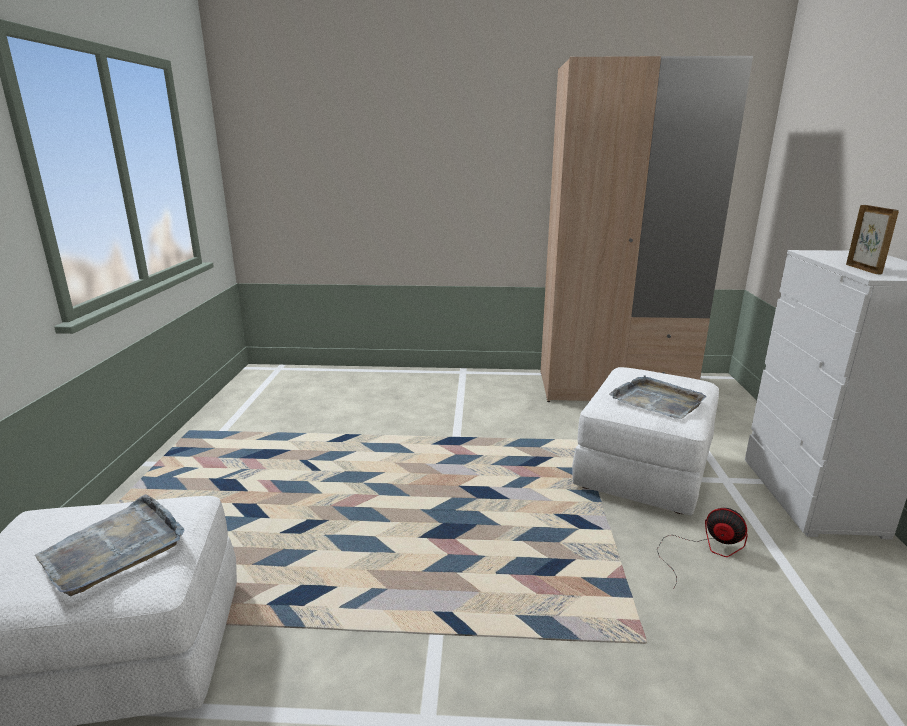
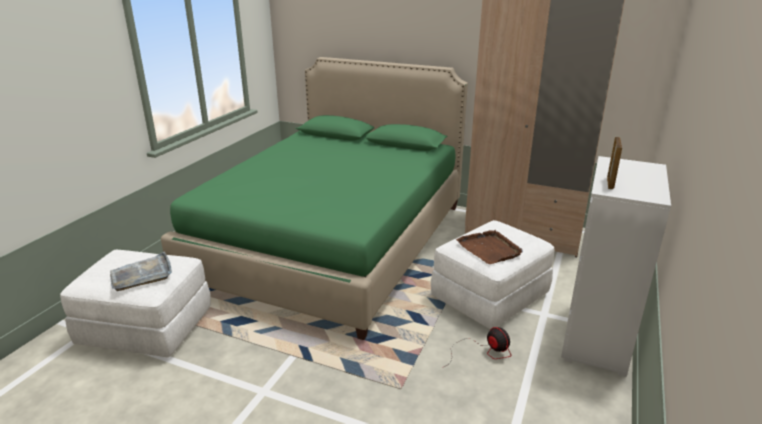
camera: 20 degrees right, 5 degrees up
grey tray [609,375,706,419] -> brown tray [456,230,523,264]
none -> green bed [161,57,468,340]

